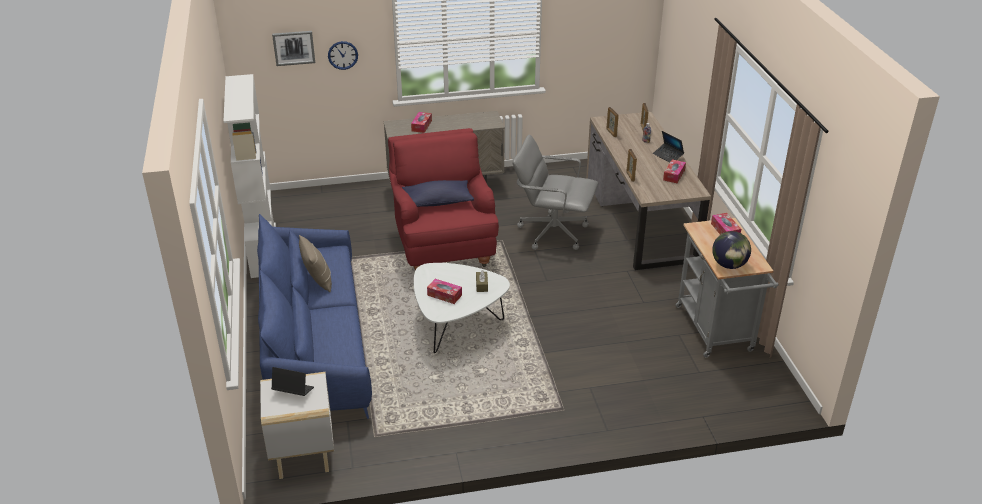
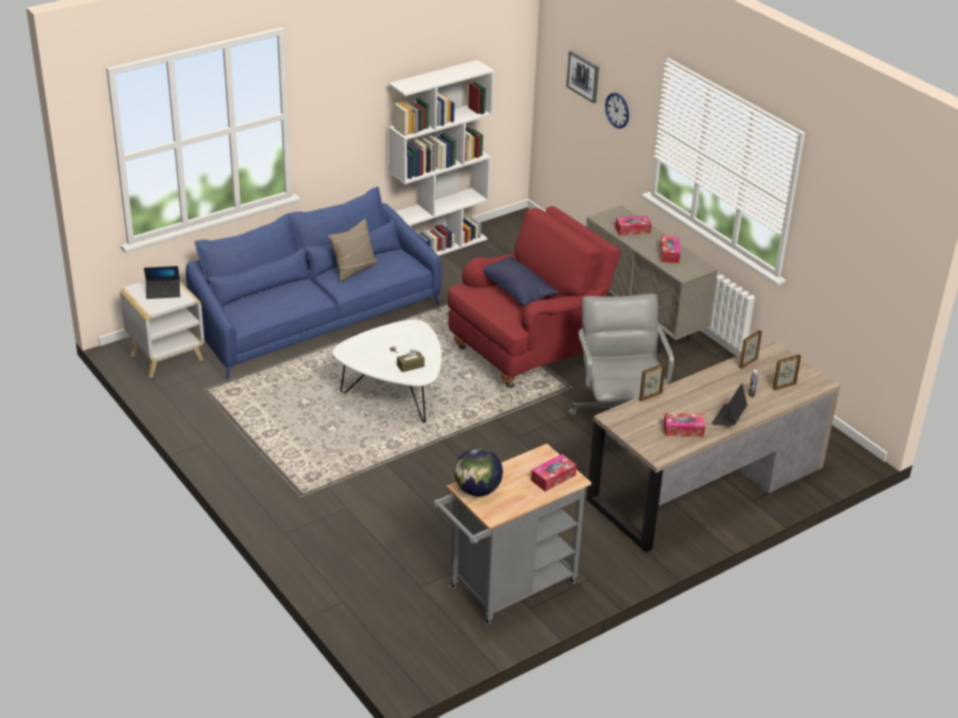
camera: 65 degrees right, 0 degrees up
laptop [271,367,314,396] -> laptop turned 90 degrees clockwise [144,266,180,299]
tissue box [427,279,462,304] -> tissue box moved to [660,236,680,263]

